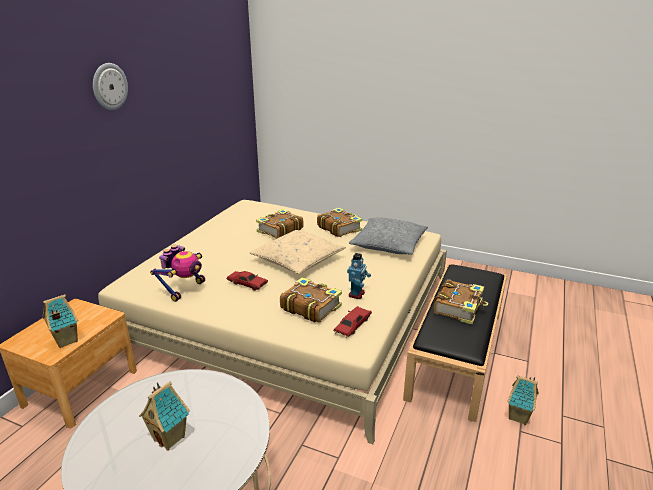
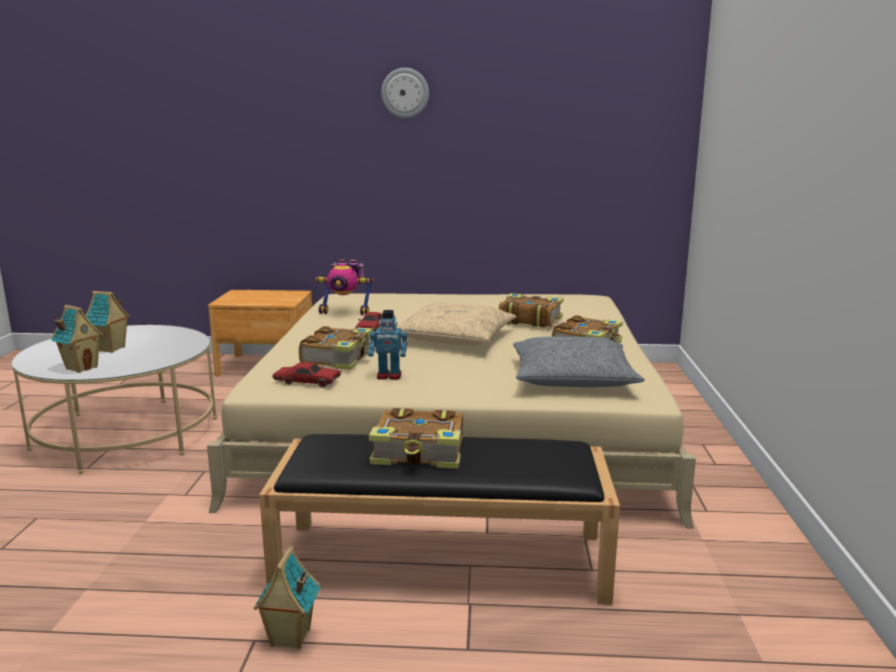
camera: 70 degrees right, 10 degrees down
toy house [42,294,78,348] -> toy house moved to [51,305,103,373]

